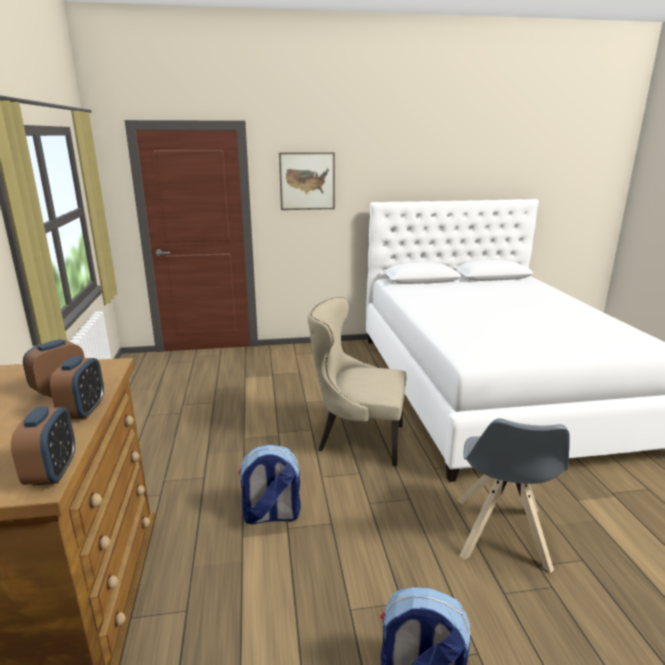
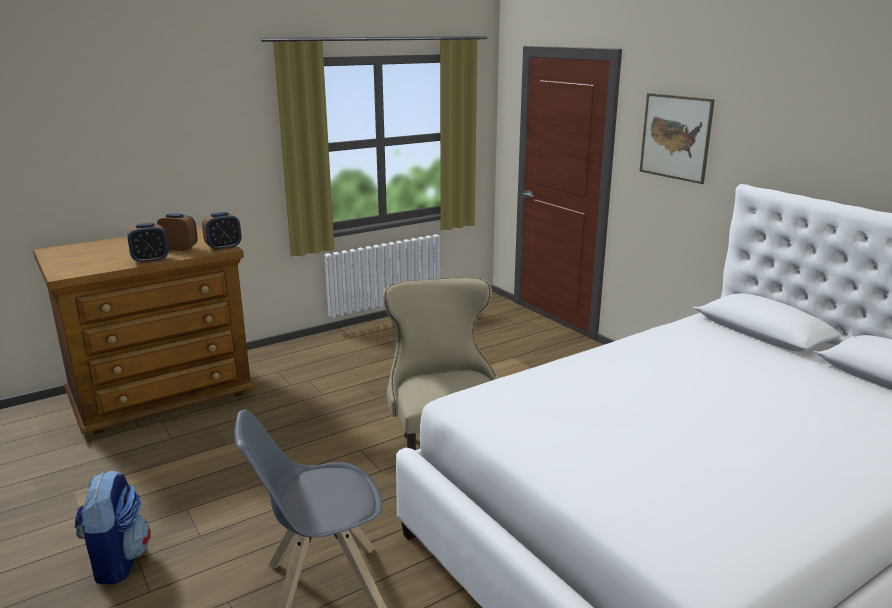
camera: 65 degrees right, 0 degrees up
alarm clock [11,406,75,486] -> alarm clock moved to [202,212,241,251]
backpack [238,445,301,524] -> none

